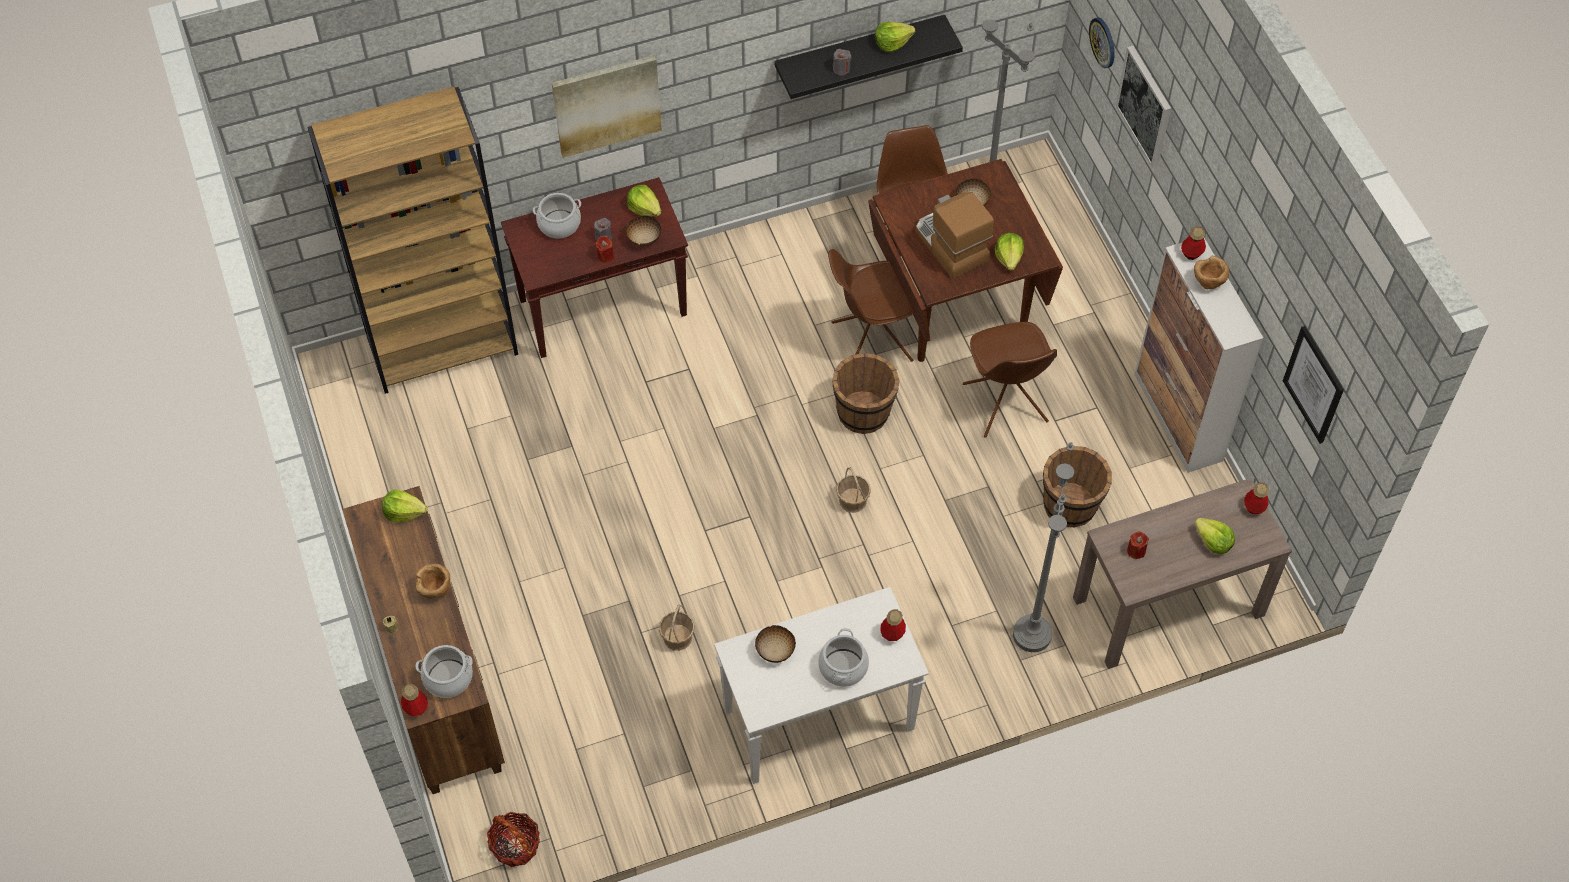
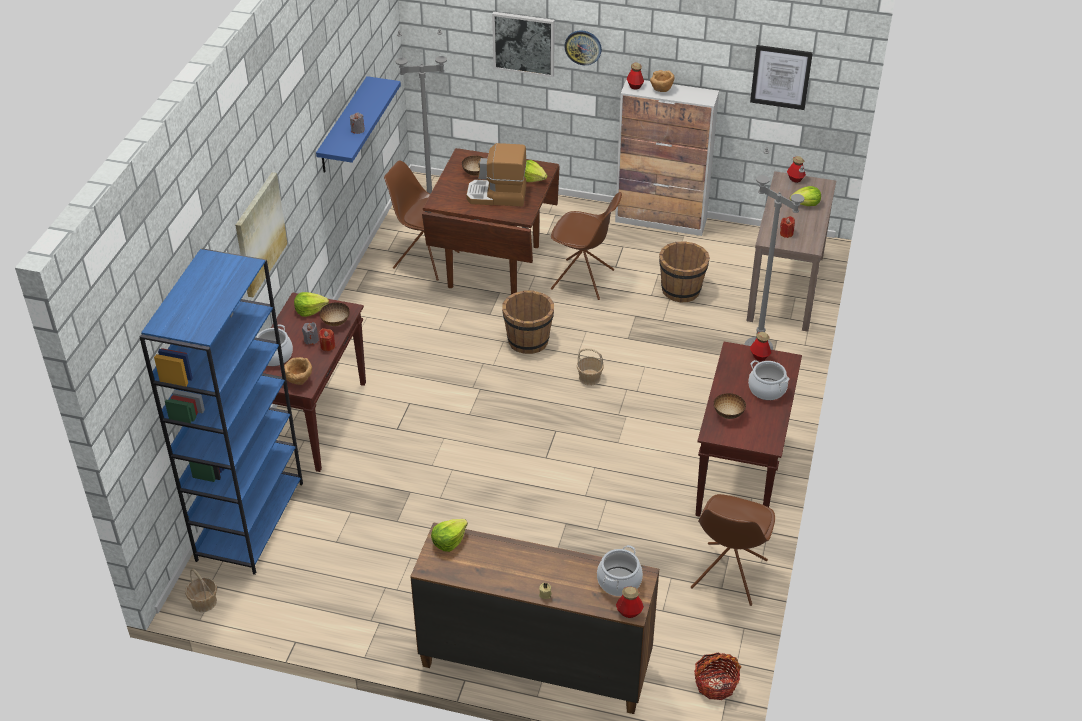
camera: 55 degrees left, 15 degrees down
brown bookcase [307,87,518,394] -> blue bookcase [140,248,303,575]
brown bowl [416,564,450,599] -> brown bowl moved to [284,357,312,385]
basket [659,604,695,651] -> basket moved to [185,569,217,612]
white console table [714,587,929,784] -> brown console table [695,342,802,517]
black shelf [775,15,963,99] -> blue shelf [316,76,401,173]
brown chair [828,249,914,362] -> brown chair moved to [691,494,775,606]
lettuce [875,22,915,52] -> none
wall clock [1089,17,1114,68] -> wall clock moved to [564,30,602,65]

